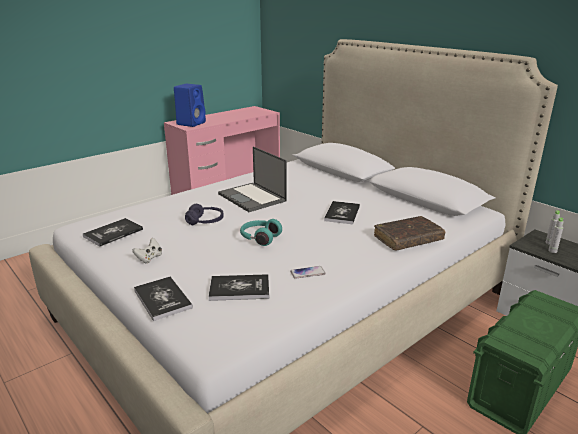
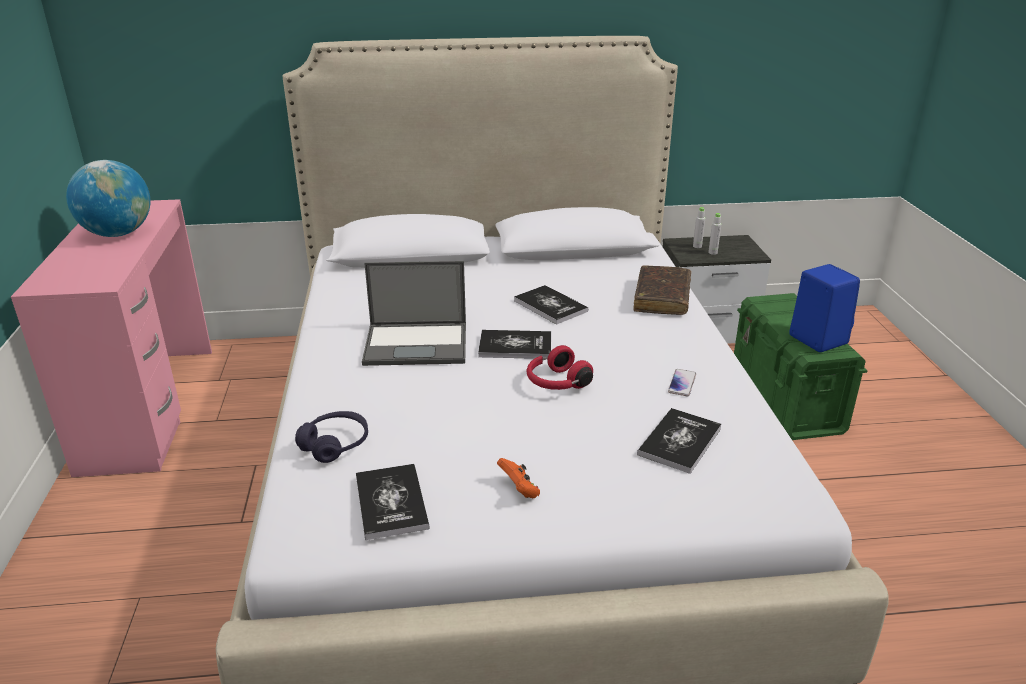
camera: 55 degrees left, 5 degrees up
white game controller [132,238,162,263] -> orange game controller [497,458,540,498]
book [134,277,193,321] -> book moved to [478,330,551,359]
blue speaker [174,84,206,127] -> blue speaker moved to [789,264,860,352]
purple headphones [185,204,224,225] -> purple headphones moved to [295,411,368,463]
turquoise headphones [240,219,282,246] -> red headphones [527,345,593,390]
none -> globe [66,160,150,237]

